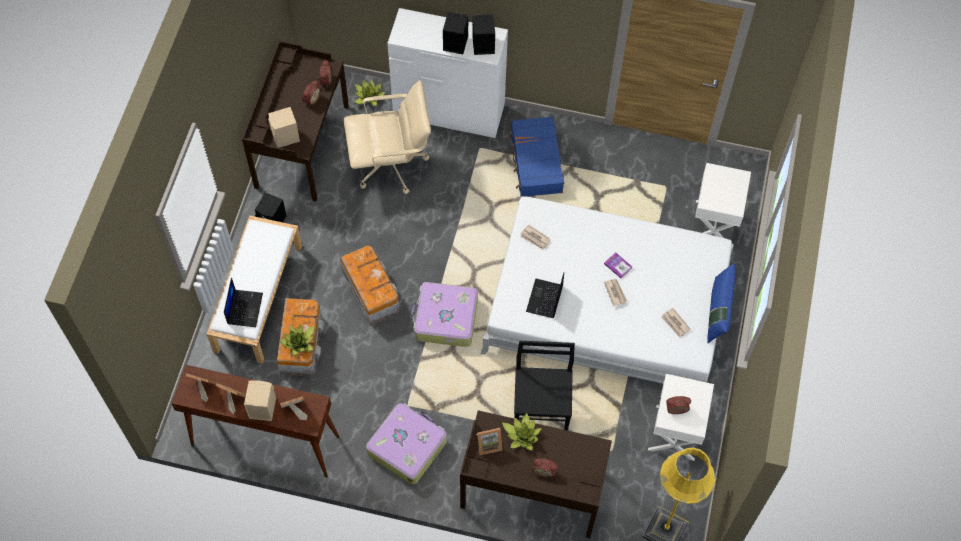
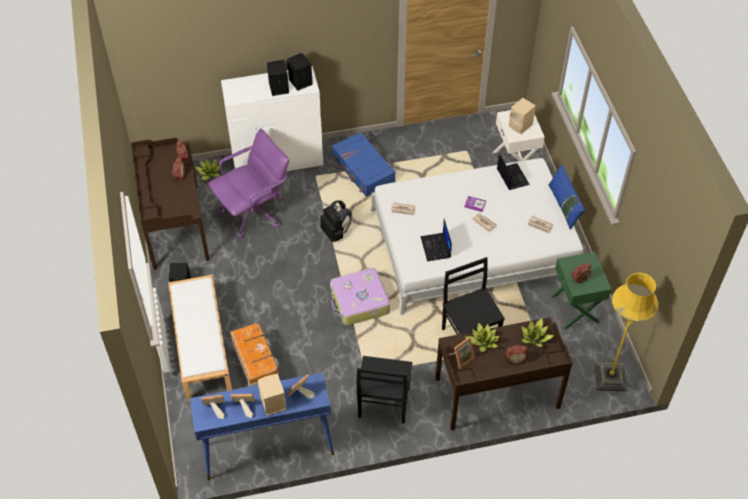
camera: 25 degrees left, 10 degrees down
brown console table [171,365,340,478] -> blue console table [190,373,334,481]
laptop [224,277,263,327] -> laptop moved to [497,154,530,190]
beige speaker [268,107,300,148] -> beige speaker moved to [509,98,536,134]
potted plant [279,324,315,355] -> potted plant moved to [521,318,554,347]
storage box [340,245,400,326] -> none
beige office chair [344,80,431,194] -> purple office chair [208,128,289,237]
suitcase [366,403,447,485] -> black chair [356,356,412,423]
white nightstand [648,374,714,461] -> green nightstand [550,252,612,329]
none -> black backpack [320,201,352,242]

